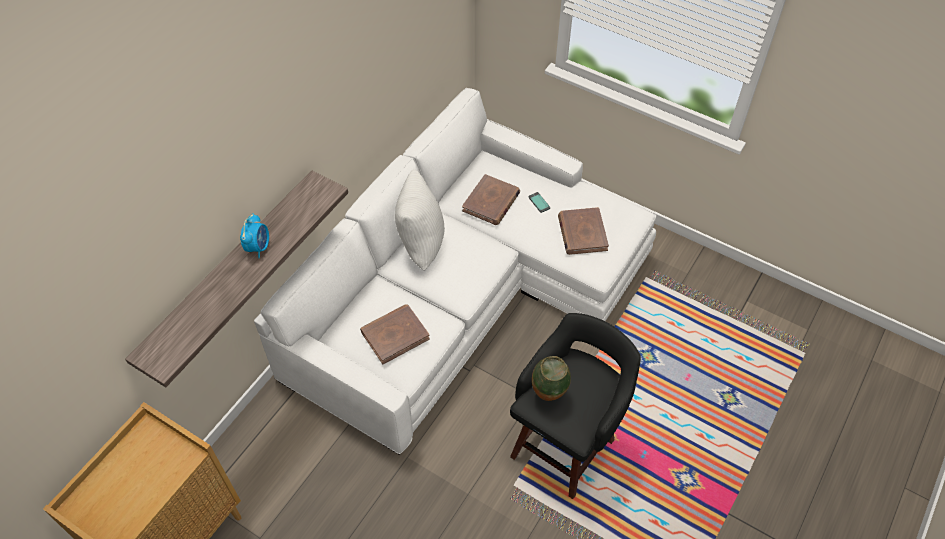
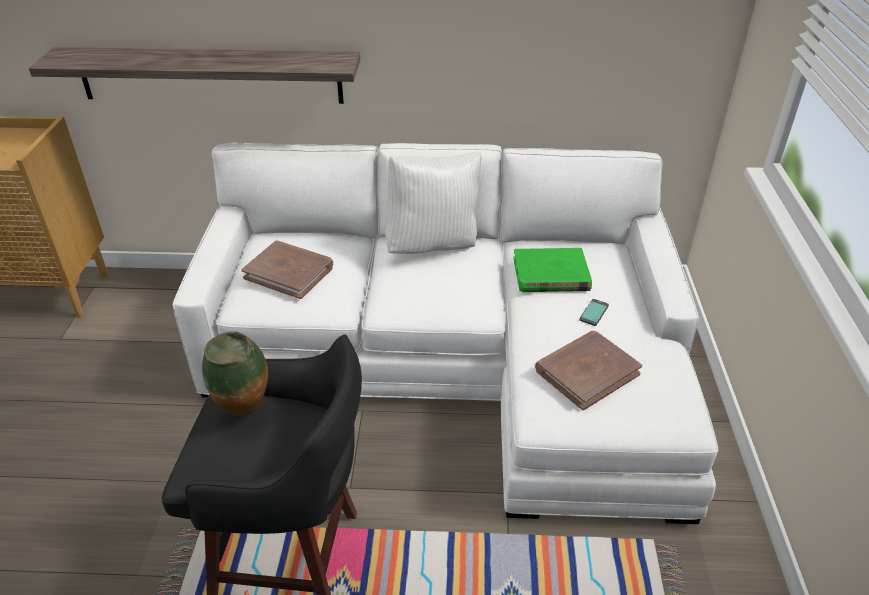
camera: 60 degrees right, 15 degrees down
alarm clock [240,213,269,258] -> none
brown book [462,174,520,225] -> green book [513,248,592,292]

